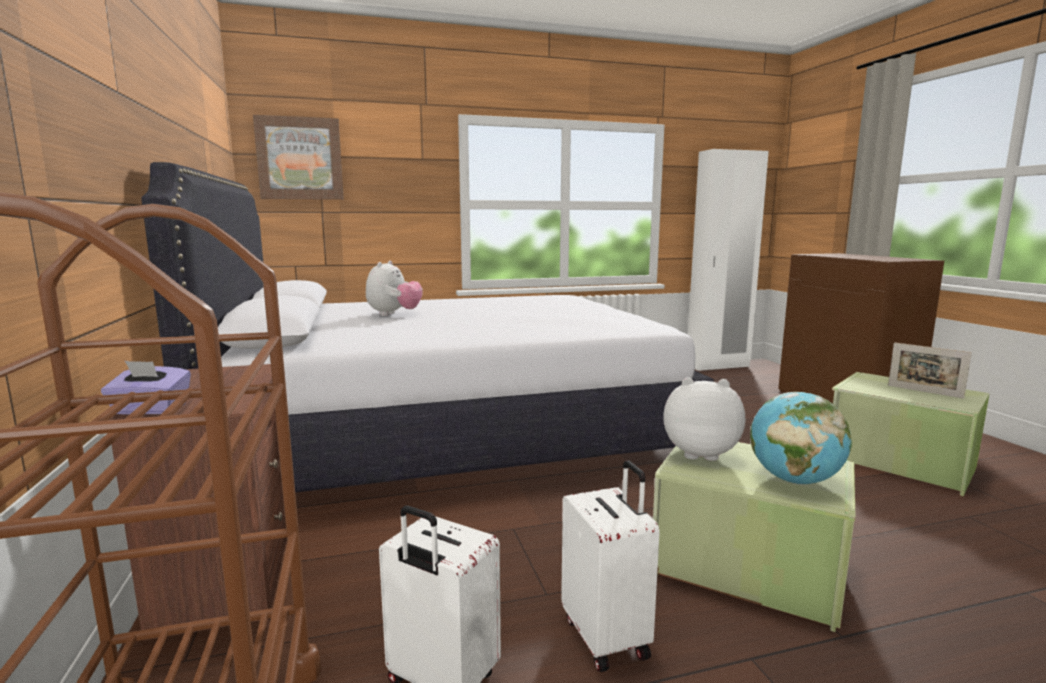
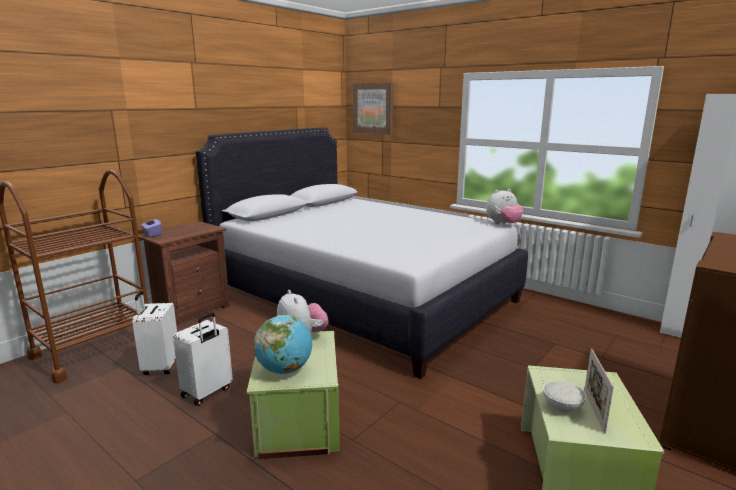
camera: 55 degrees right, 5 degrees up
plush toy [366,261,423,316] -> plush toy moved to [486,189,524,224]
none -> white bowl [543,381,586,413]

